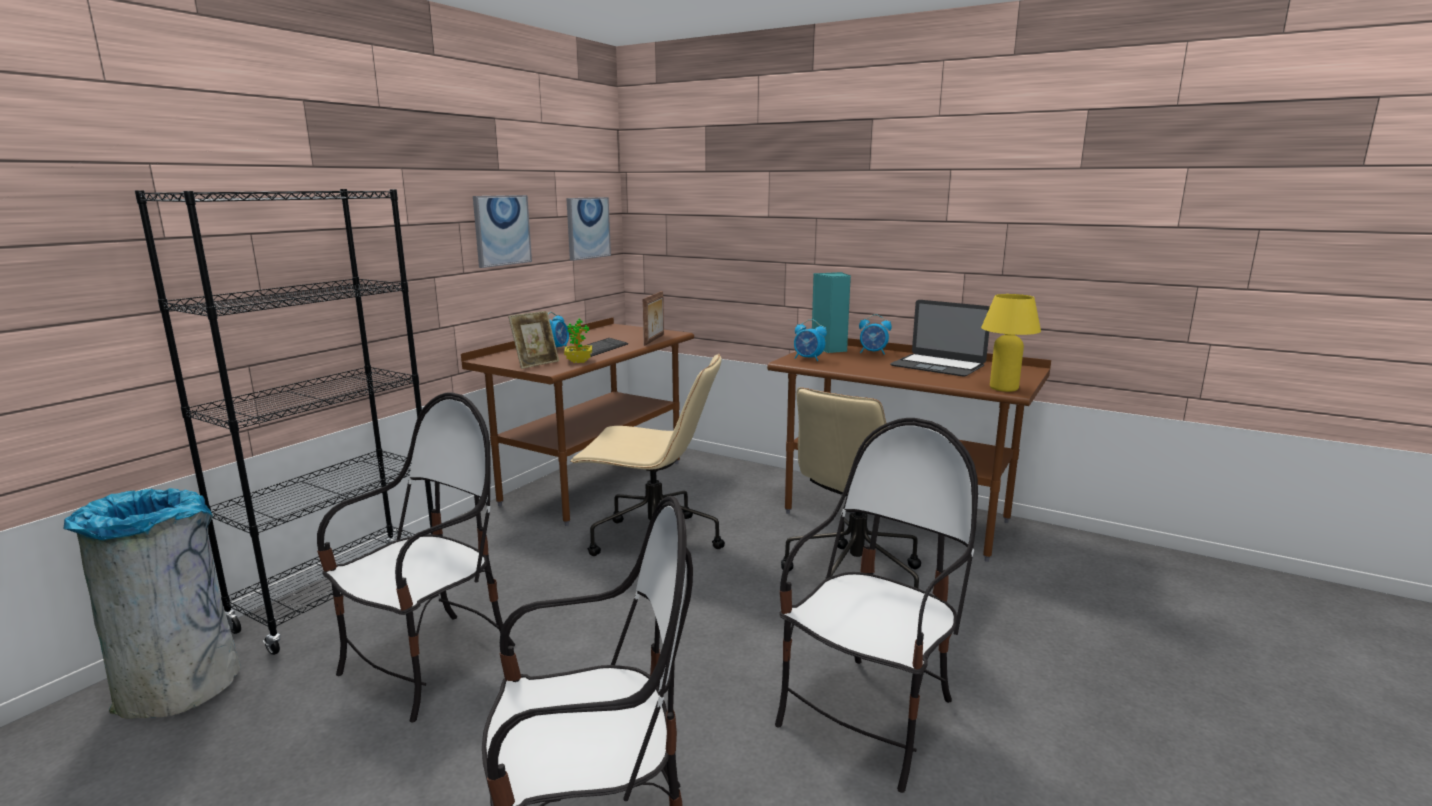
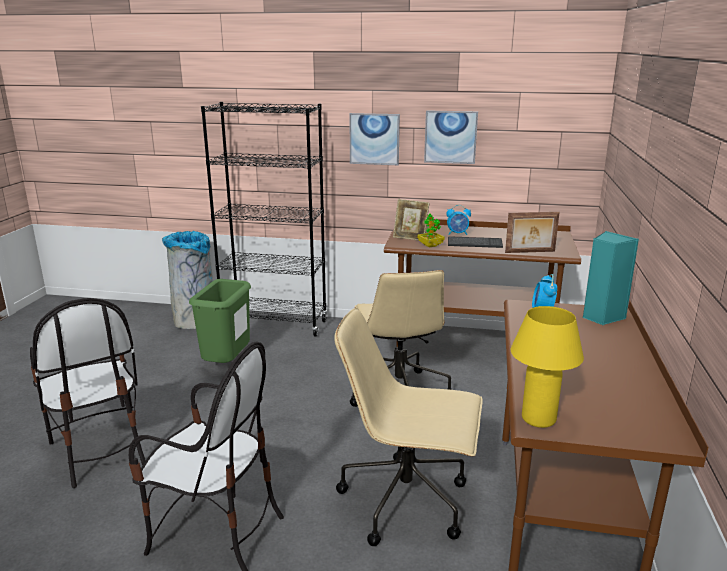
camera: 70 degrees right, 5 degrees up
chair [317,392,515,723] -> green trash can [189,279,251,363]
picture [566,197,611,261] -> picture moved to [349,113,400,165]
alarm clock [859,314,892,355] -> none
laptop [890,300,990,377] -> none

